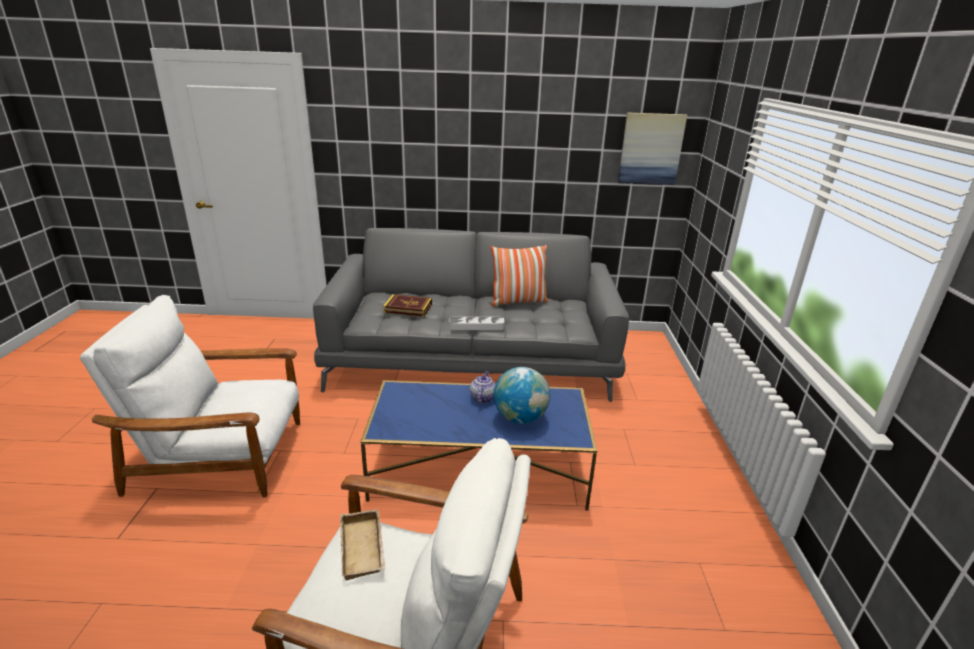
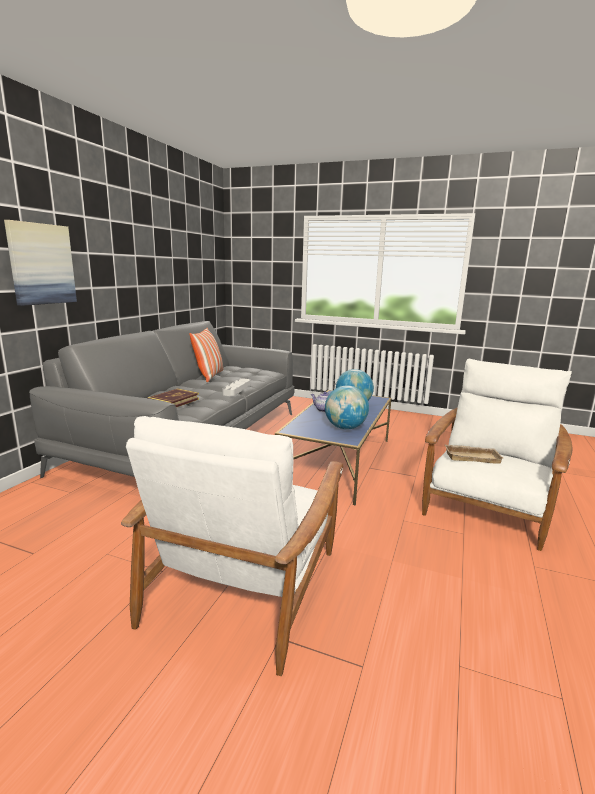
camera: 70 degrees left, 10 degrees down
picture [618,113,687,185] -> picture moved to [4,220,77,306]
none -> globe [325,385,369,429]

